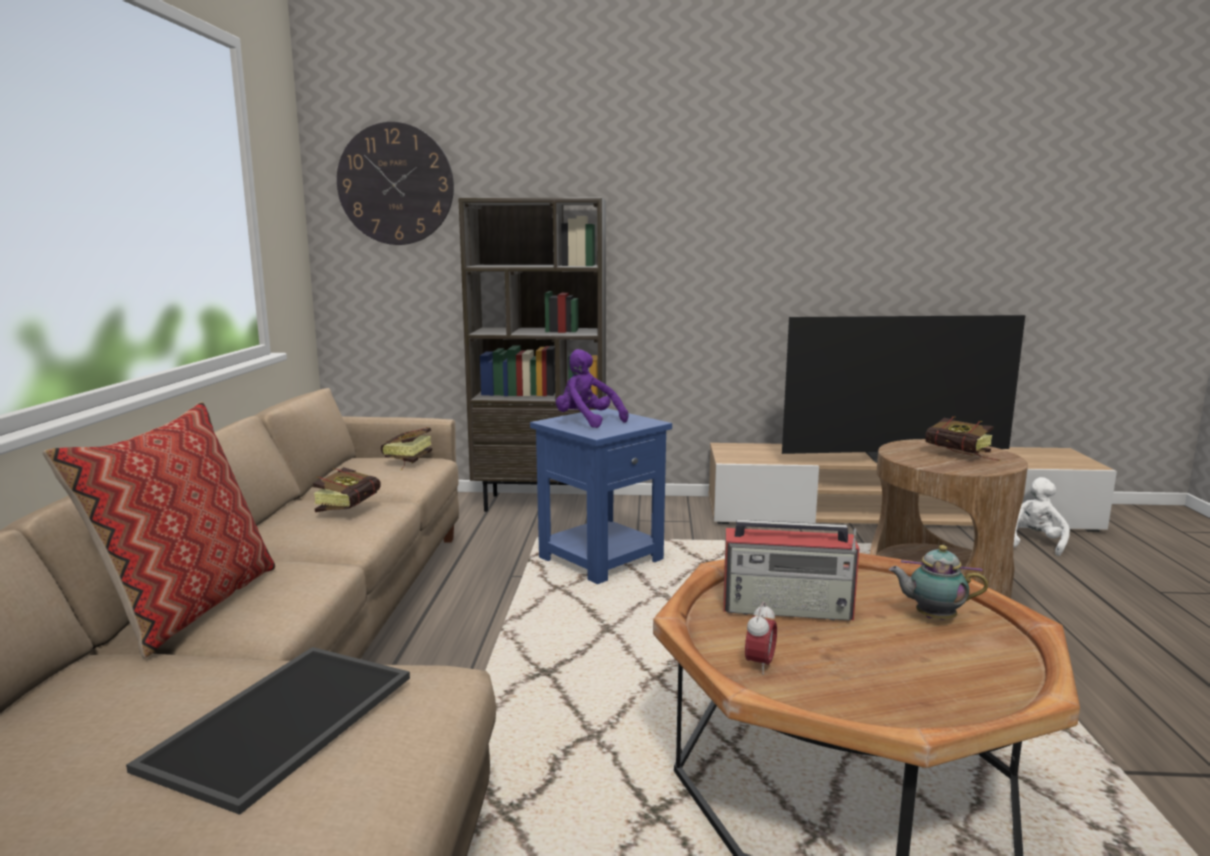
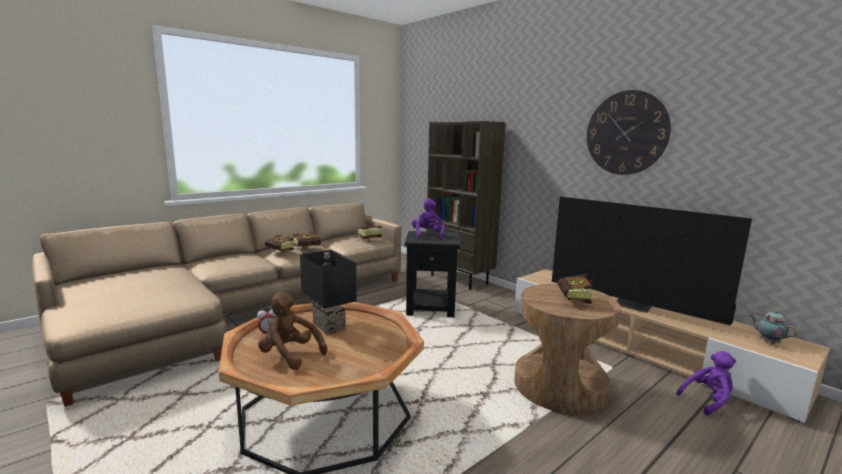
camera: 45 degrees right, 0 degrees up
pillow [43,402,275,658] -> none
tray [126,647,410,815] -> none
wall clock [337,122,454,245] -> wall clock moved to [587,90,671,175]
blue side table [530,408,672,584] -> black side table [404,231,460,317]
radio [723,519,860,621] -> black table lamp [300,250,357,335]
teapot [889,545,988,620] -> teapot moved to [750,310,798,344]
white plush toy [1013,477,1070,556] -> purple plush toy [676,351,736,415]
none -> brown plush toy [258,292,327,370]
none -> book [265,234,296,254]

